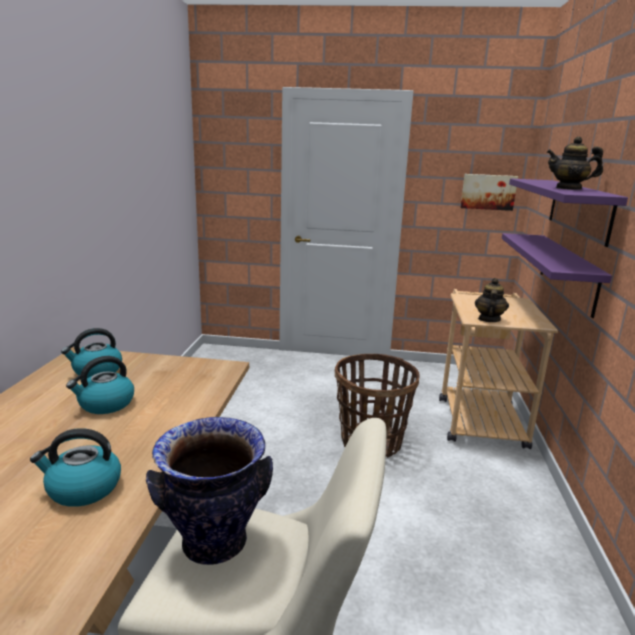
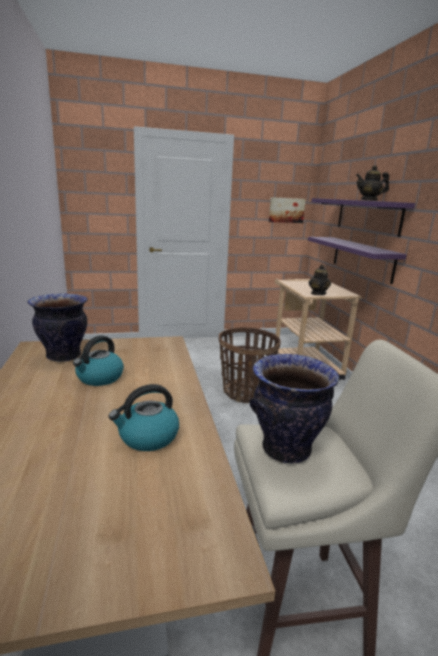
camera: 20 degrees left, 0 degrees up
kettle [61,328,122,378] -> vase [27,294,88,362]

